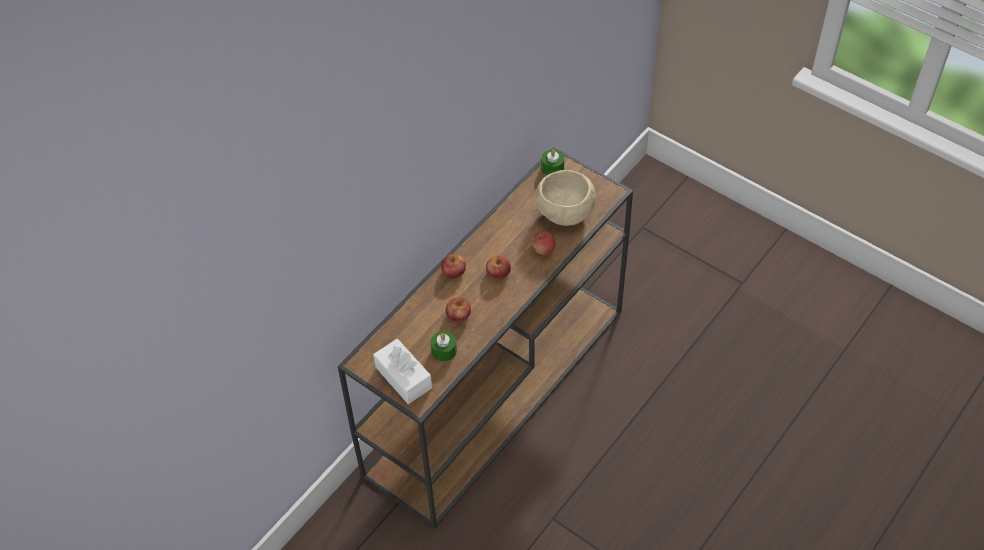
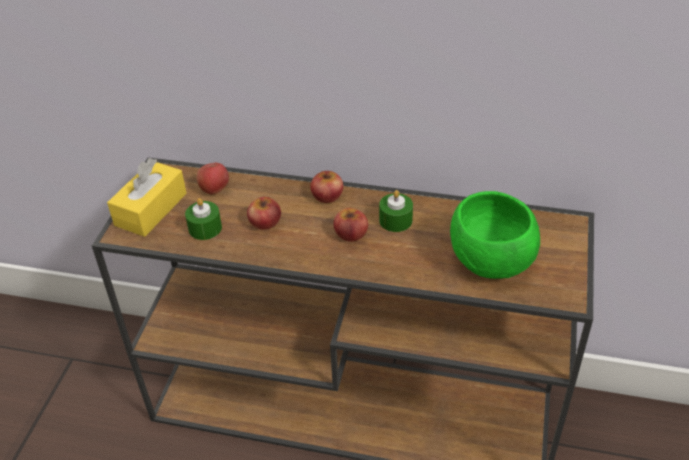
camera: 65 degrees right, 10 degrees down
white tissue box [373,339,432,404] -> yellow tissue box [107,158,187,237]
apple [532,231,556,255] -> apple moved to [196,163,229,195]
beige bowl [535,170,596,226] -> green bowl [450,191,540,279]
green candle [541,149,564,175] -> green candle moved to [379,190,413,232]

